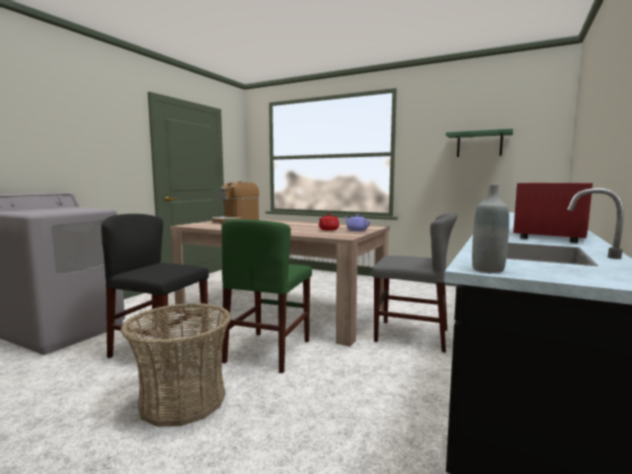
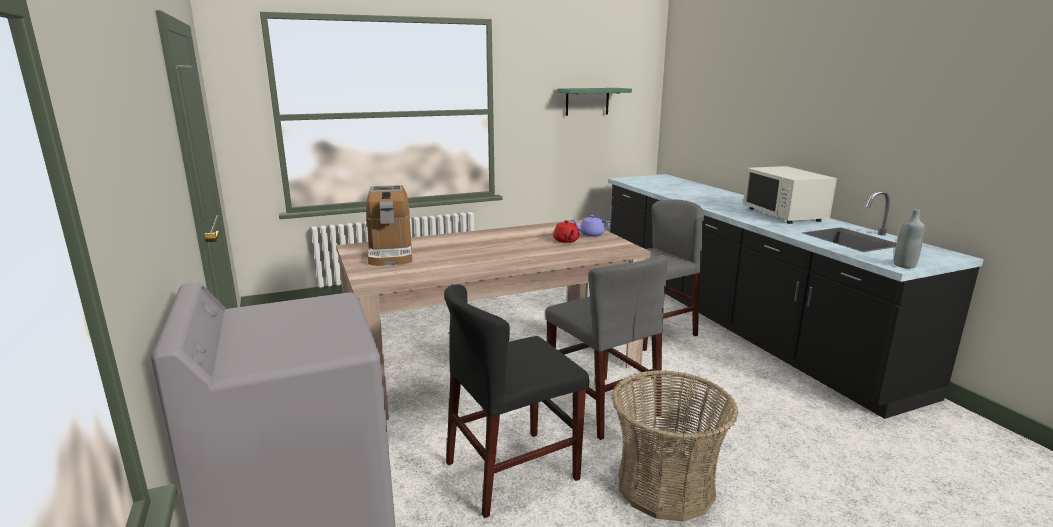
camera: 50 degrees left, 10 degrees up
green chair [222,219,312,373] -> grey chair [545,255,668,440]
red microwave [513,183,593,243] -> white microwave [743,166,837,224]

